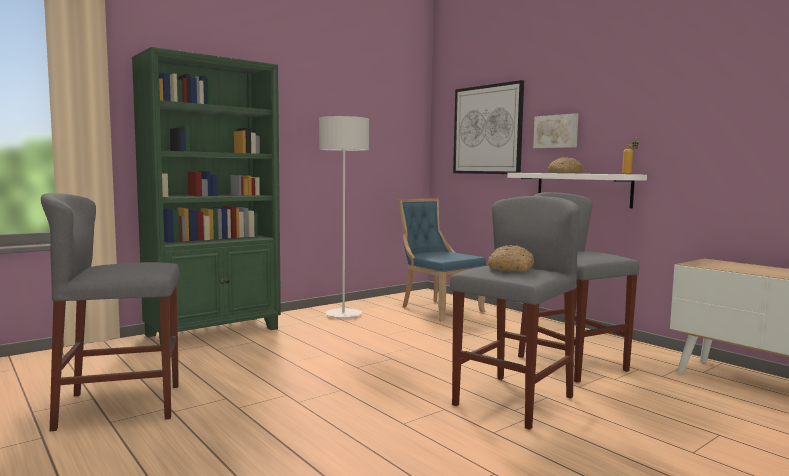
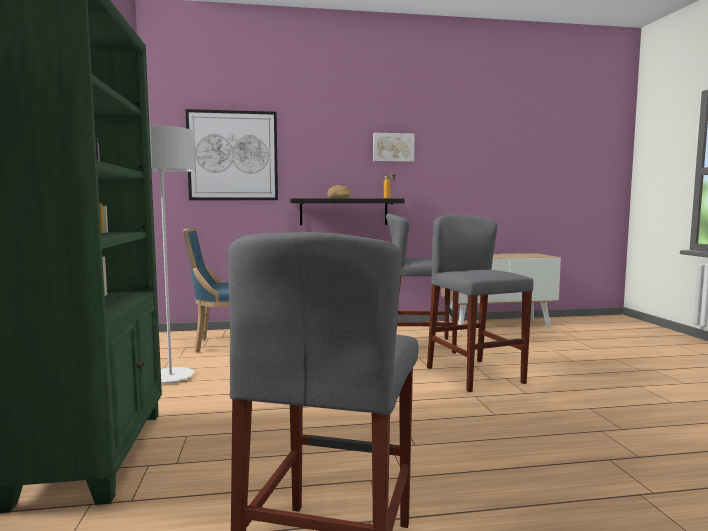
camera: 60 degrees left, 0 degrees up
bread [488,245,534,272] -> none
white shelf [507,173,647,208] -> black shelf [290,198,405,225]
picture [533,113,578,148] -> picture moved to [373,133,415,162]

